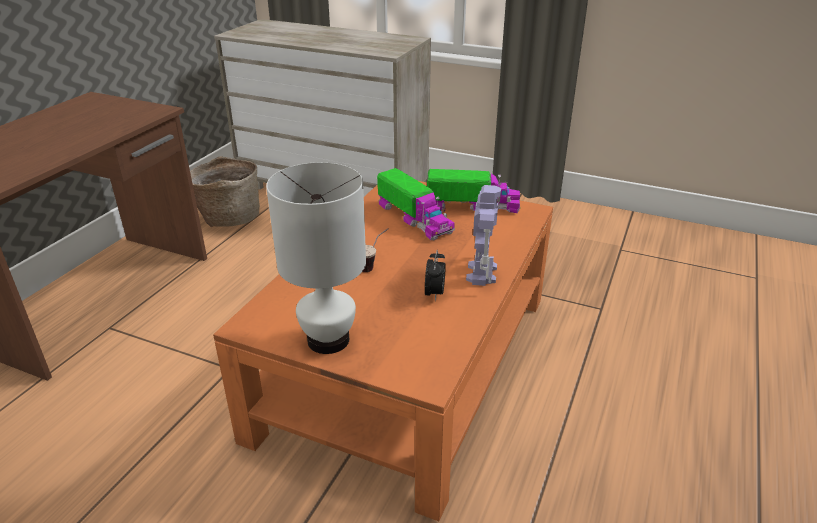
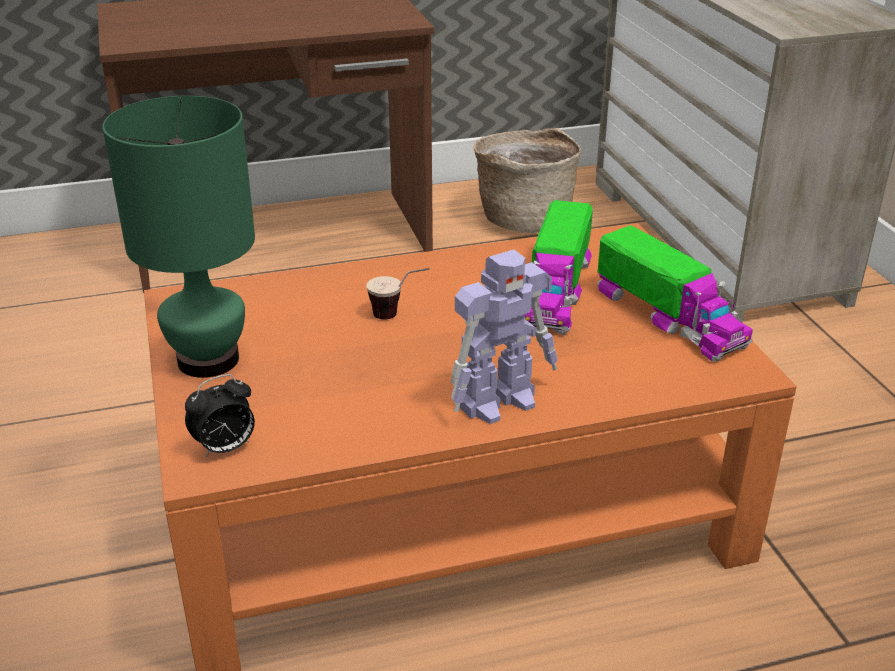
camera: 50 degrees right, 0 degrees up
white table lamp [266,162,366,354] -> green table lamp [102,96,255,378]
alarm clock [425,250,446,301] -> alarm clock moved to [185,374,255,458]

